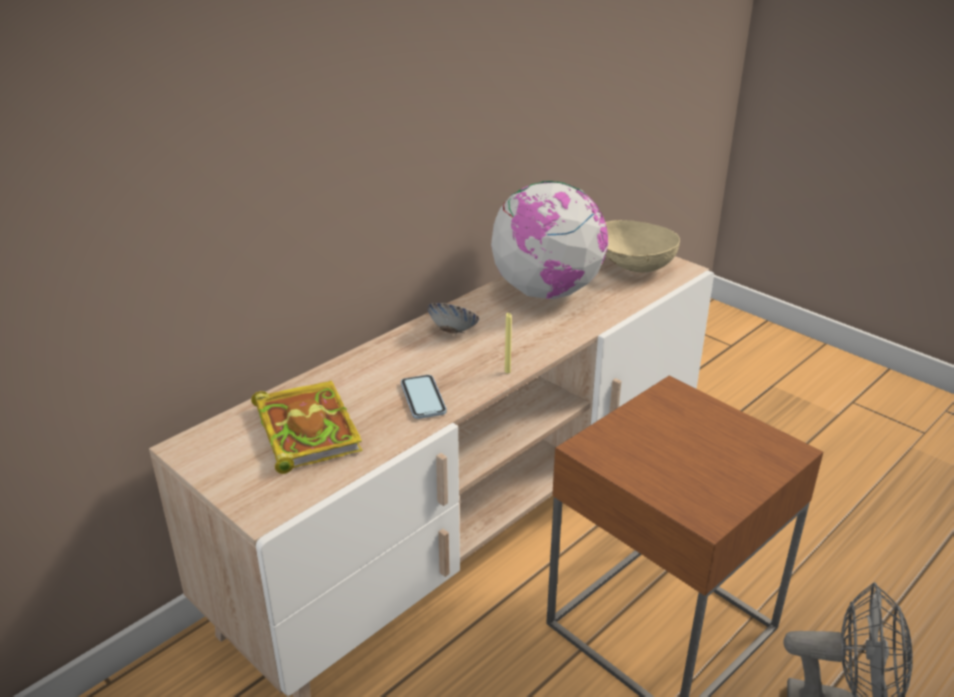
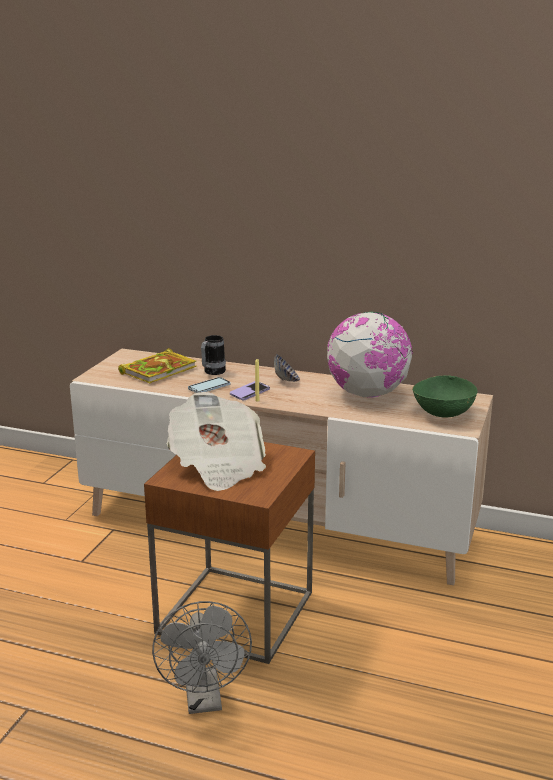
camera: 65 degrees right, 10 degrees down
beige bowl [605,220,680,272] -> green bowl [412,375,478,417]
none -> newspaper [167,392,266,491]
none -> mug [201,335,226,375]
none -> phone [230,381,270,400]

